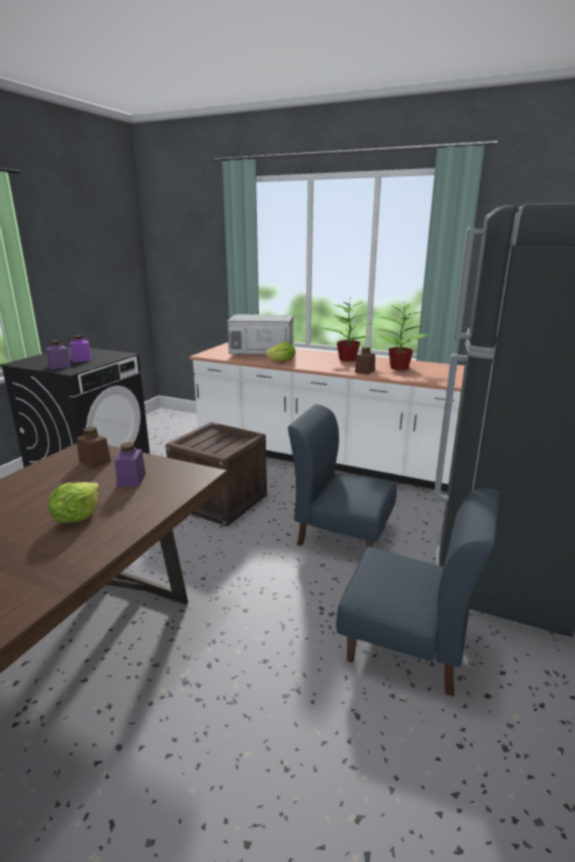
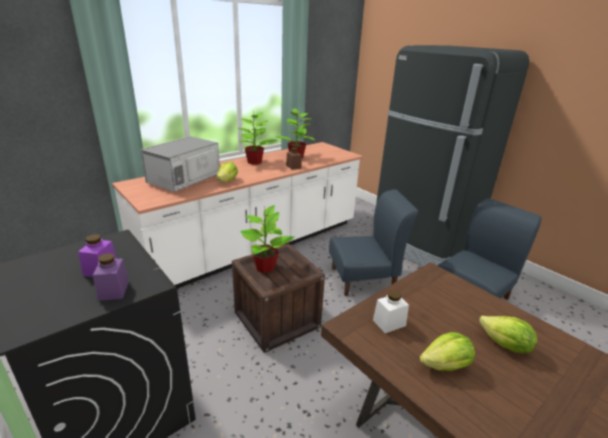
camera: 65 degrees left, 5 degrees up
brown jar [76,427,111,469] -> white jar [373,290,409,333]
purple jar [115,442,146,487] -> none
blue chair [288,404,397,548] -> blue chair turned 150 degrees counterclockwise [329,189,418,296]
none -> potted plant [240,205,295,273]
none -> lettuce [419,332,475,371]

